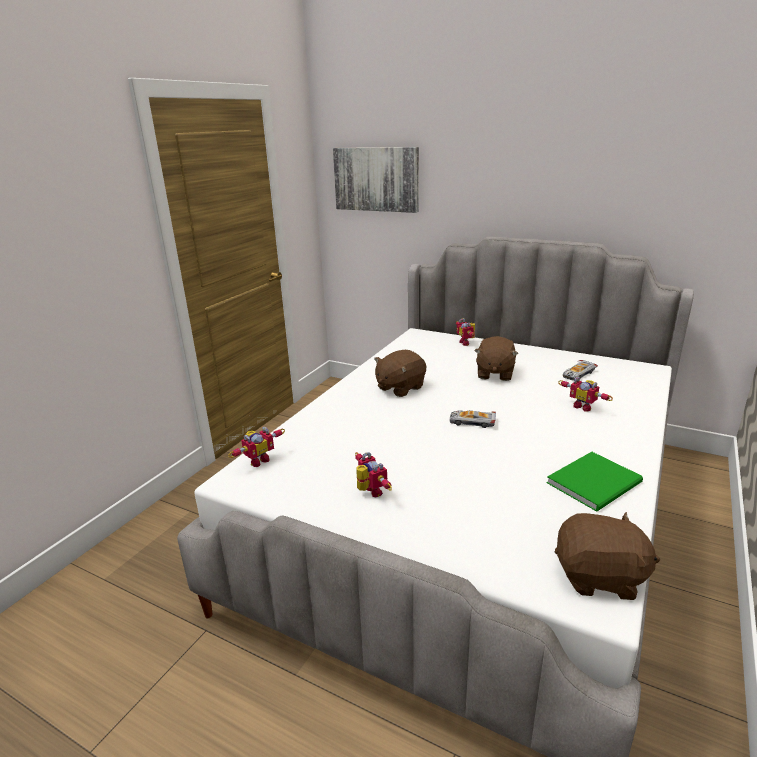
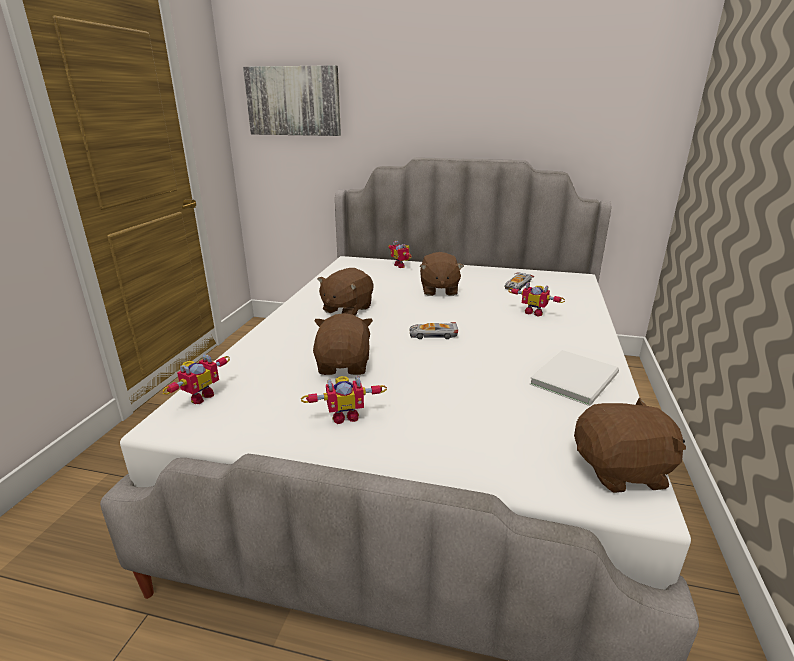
camera: 15 degrees left, 0 degrees up
toy robot [355,452,392,498] -> toy robot turned 120 degrees clockwise [301,376,387,424]
green book [547,452,643,512] -> white book [530,350,619,406]
none -> brown plush toy [313,313,373,375]

